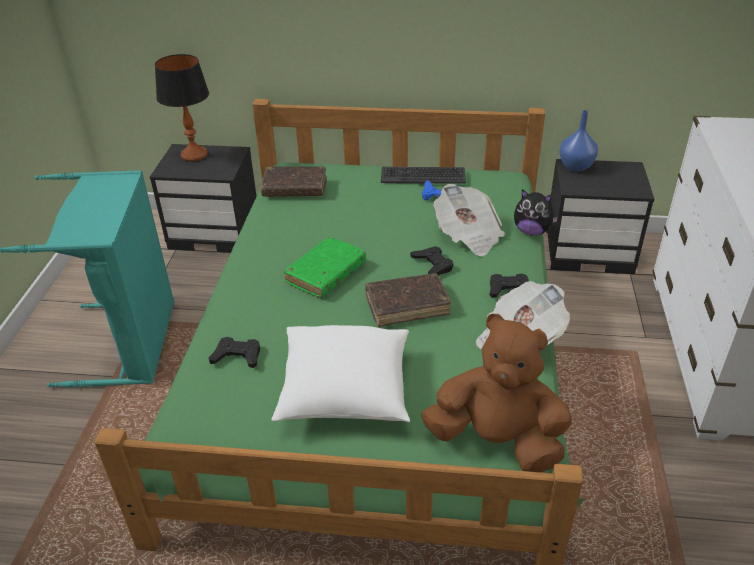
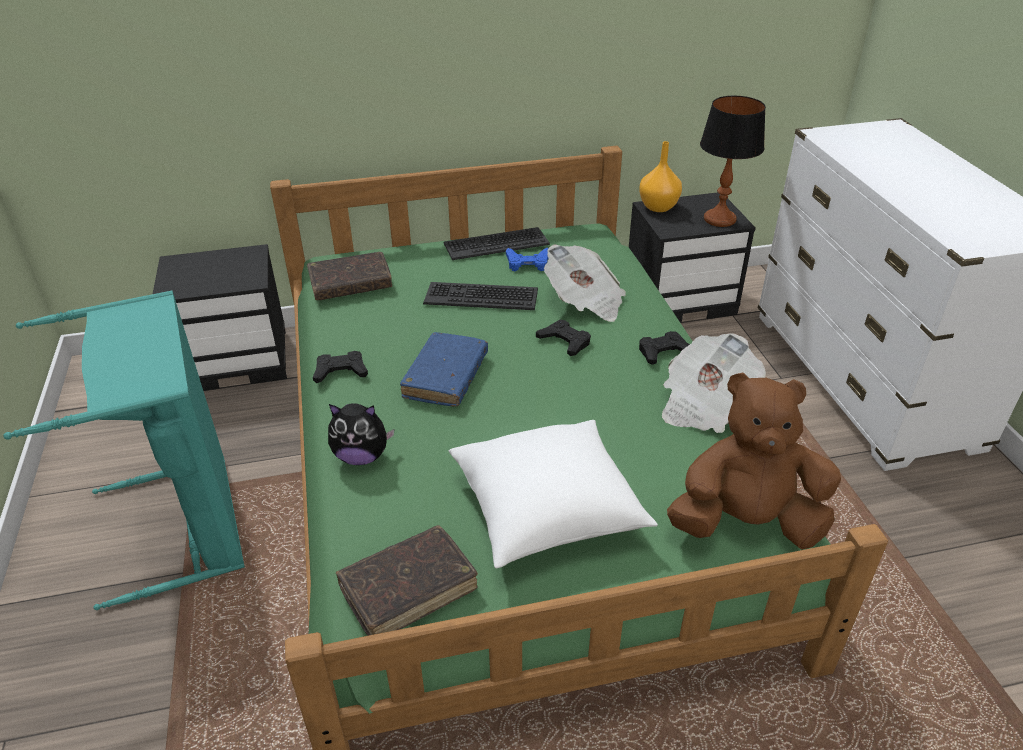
camera: 20 degrees left, 0 degrees up
table lamp [155,54,209,162] -> table lamp moved to [700,96,766,227]
black game controller [209,337,260,368] -> black game controller moved to [313,351,368,383]
green book [283,237,366,297] -> blue book [400,332,488,406]
brown book [365,273,452,327] -> brown book moved to [336,525,478,636]
plush toy [514,189,559,235] -> plush toy moved to [328,403,395,465]
blue vase [559,110,598,172] -> orange vase [639,141,682,212]
none -> keyboard [423,282,538,310]

